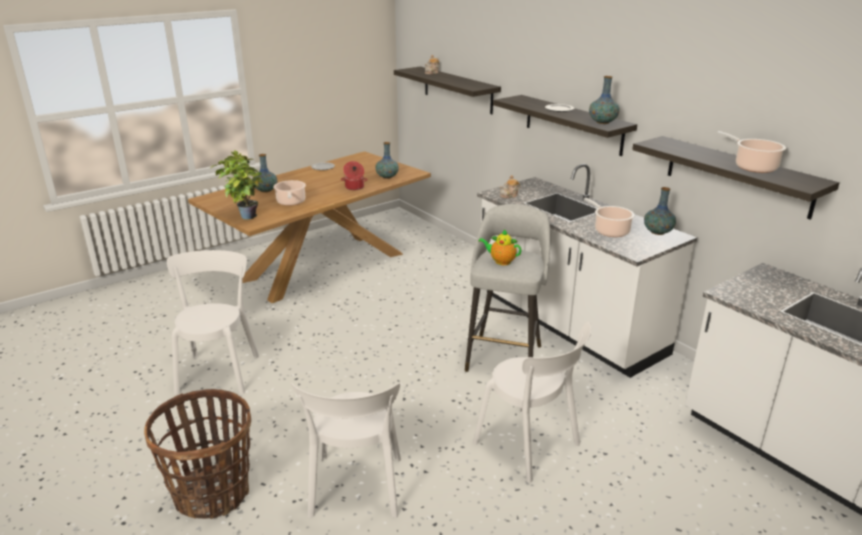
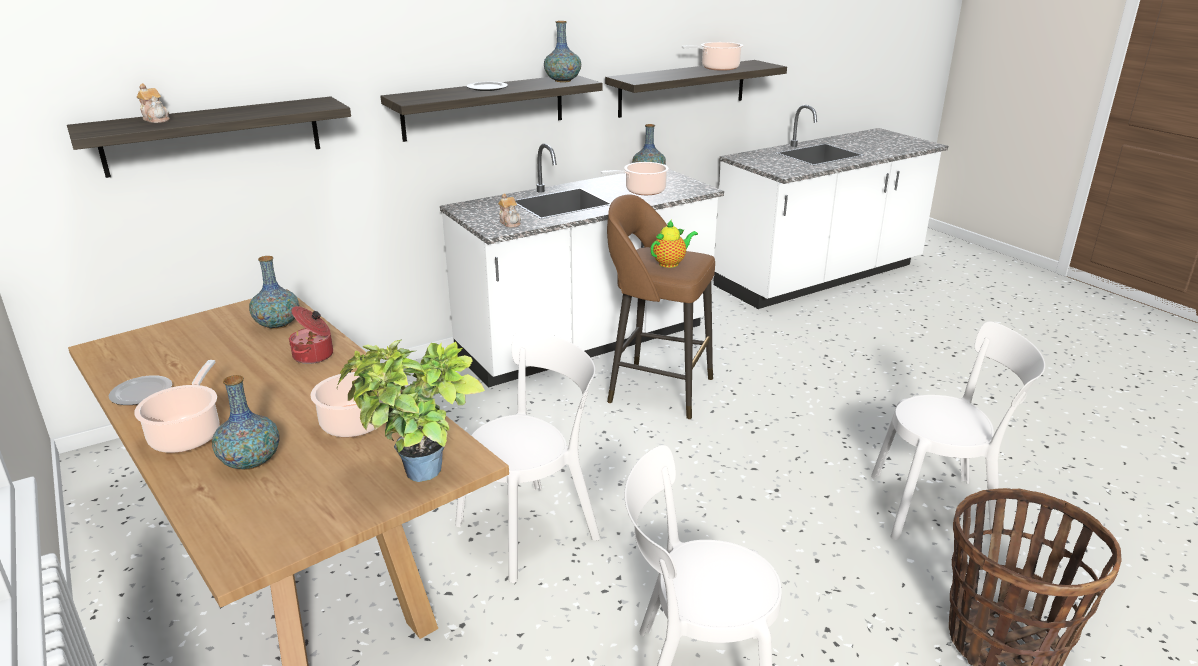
camera: 85 degrees left, 0 degrees up
grey stool [465,204,551,372] -> brown stool [607,194,715,419]
white chair [473,322,591,483] -> white chair moved to [455,330,600,583]
teapot [478,229,521,265] -> teapot turned 150 degrees counterclockwise [650,220,698,268]
none -> cooking pot [134,360,220,453]

